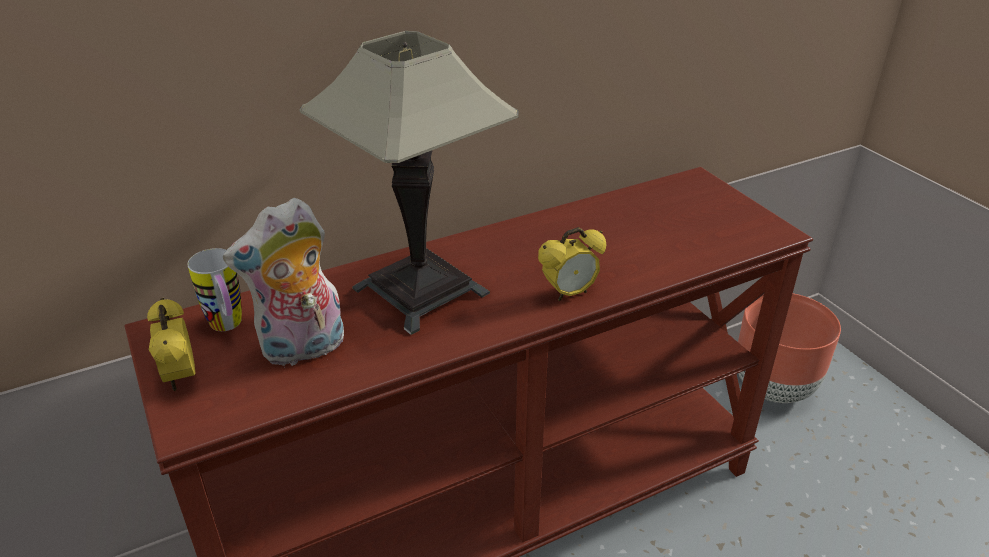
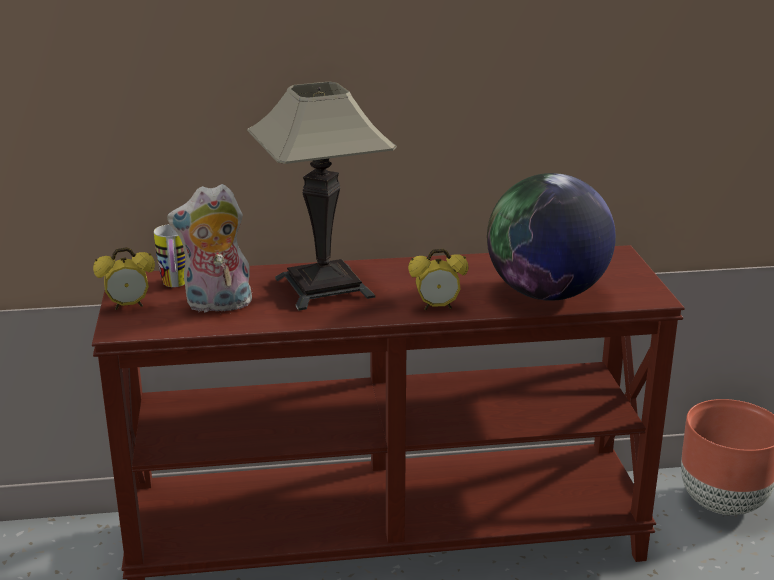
camera: 20 degrees right, 10 degrees down
alarm clock [147,298,195,391] -> alarm clock turned 105 degrees counterclockwise [93,247,155,310]
none -> globe [487,173,616,301]

